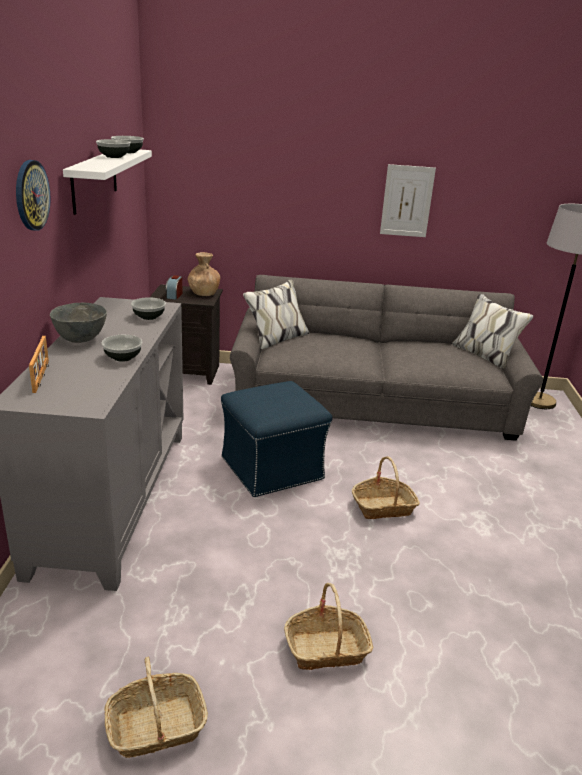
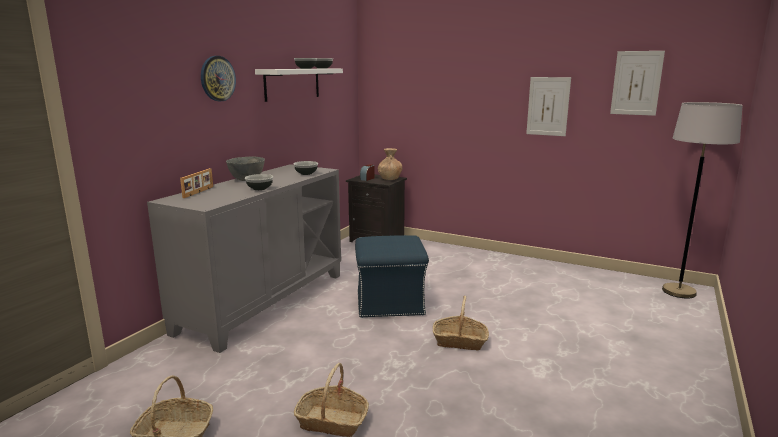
camera: 25 degrees right, 10 degrees down
grey sofa [230,275,543,441] -> none
none -> picture [610,51,665,116]

